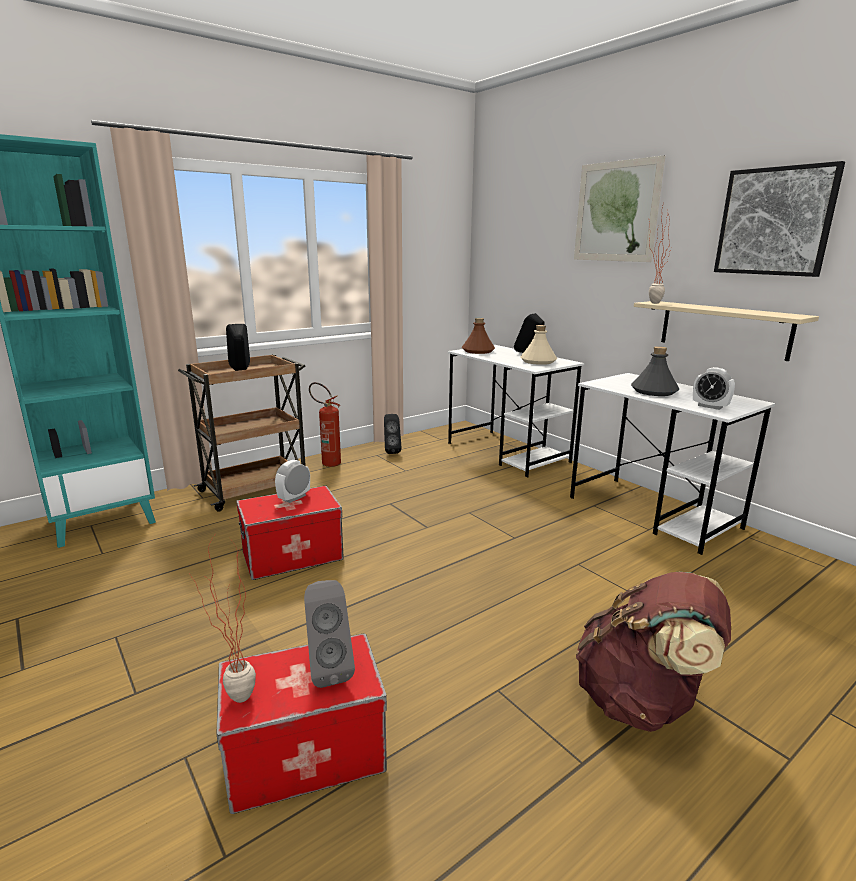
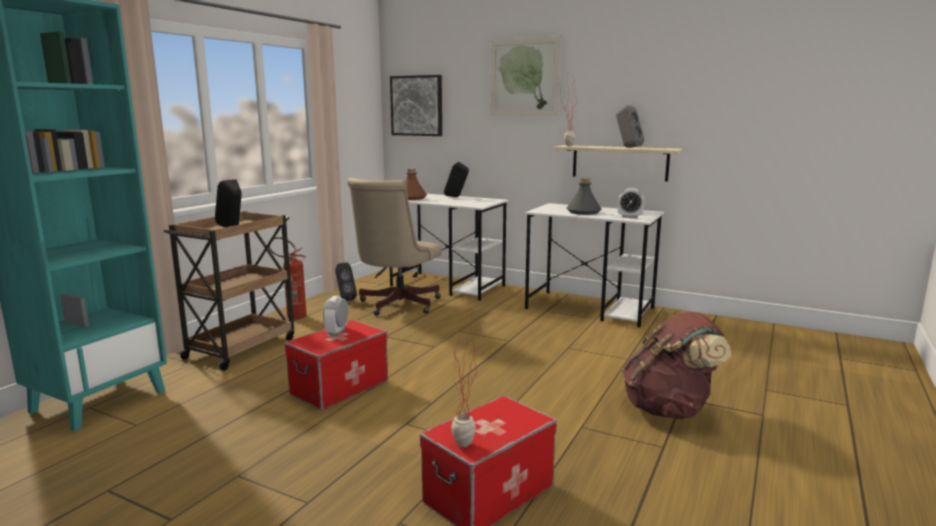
camera: 25 degrees left, 5 degrees down
grey speaker [304,580,355,688] -> grey speaker moved to [616,105,644,148]
beige bottle [520,325,557,365] -> none
picture [714,161,845,277] -> picture moved to [390,75,442,136]
none -> beige office chair [347,178,442,316]

